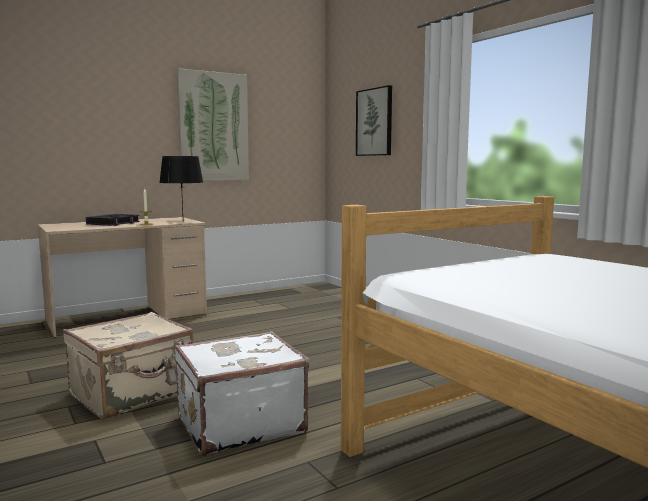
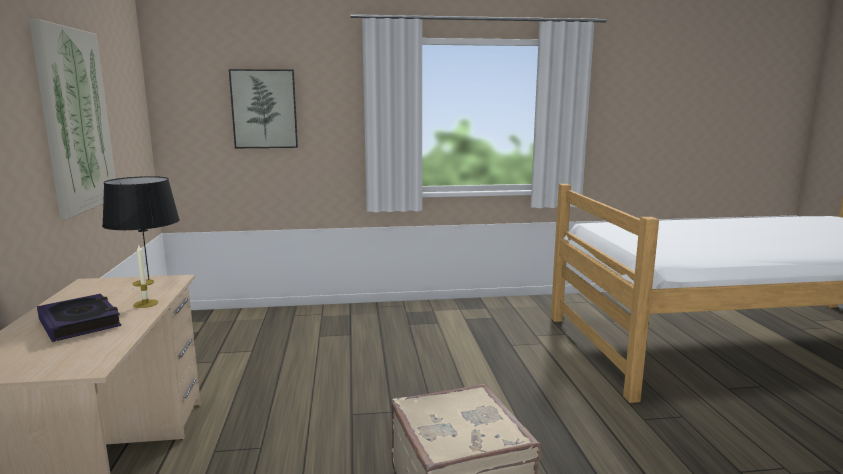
camera: 65 degrees left, 5 degrees up
white suitcase [174,331,309,456] -> none

